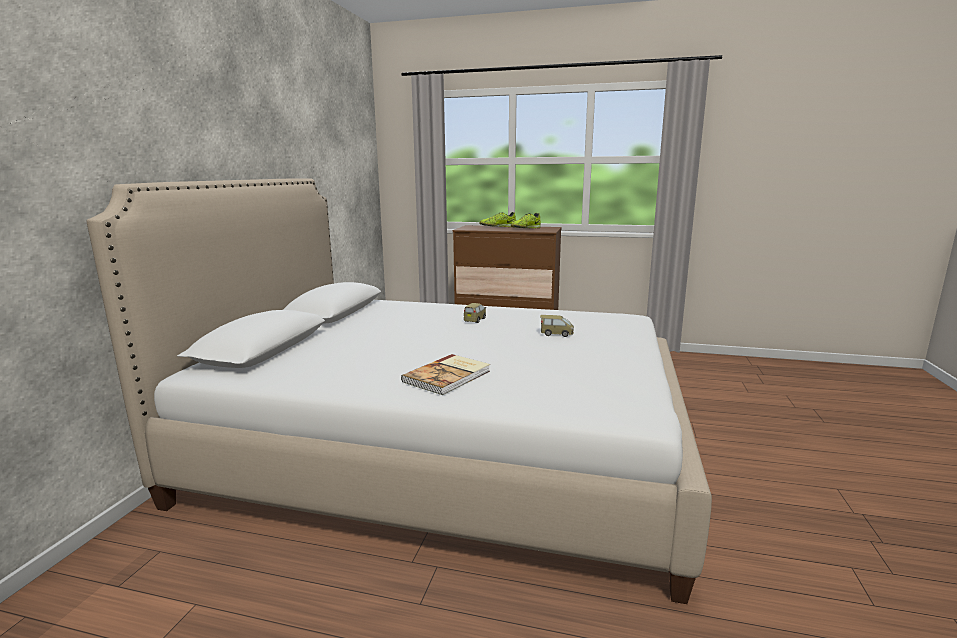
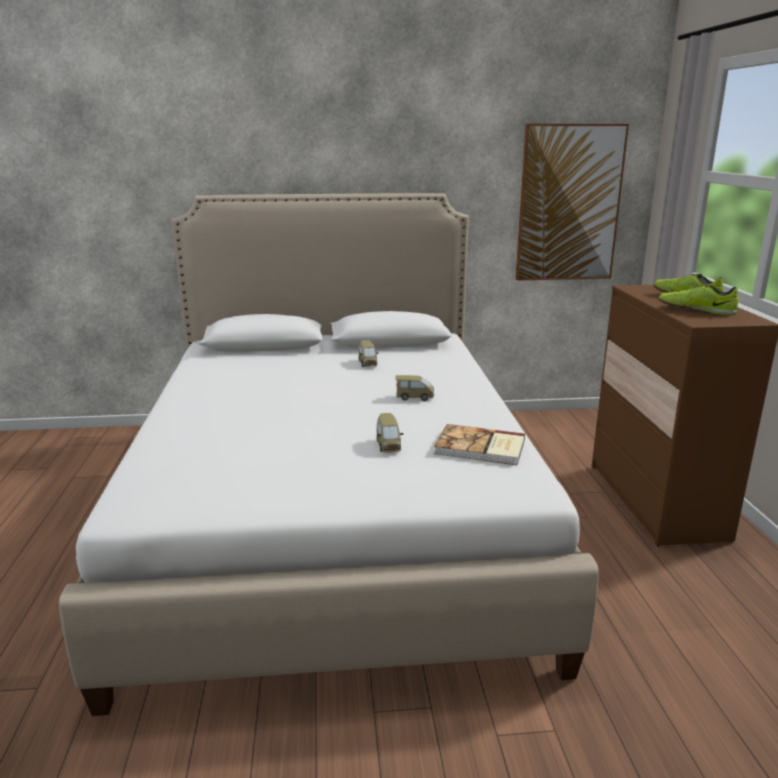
camera: 70 degrees right, 5 degrees up
book [401,354,490,395] -> book moved to [434,424,525,465]
none -> toy car [359,340,379,367]
none -> picture [515,124,629,281]

